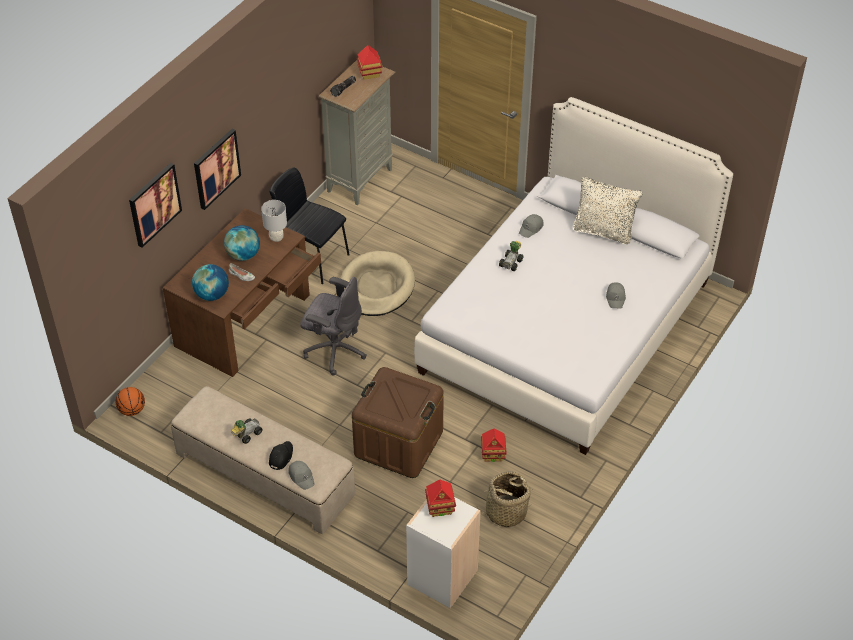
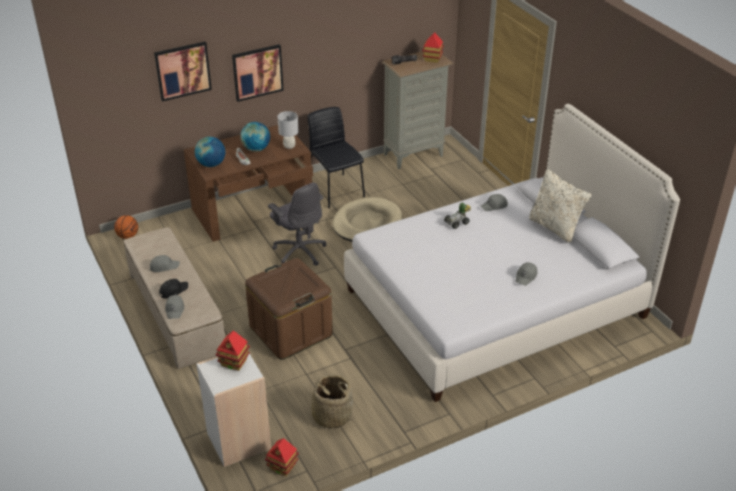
camera: 30 degrees right, 10 degrees down
toy car [231,418,263,444] -> grey cap [150,255,180,272]
toy house [481,429,507,462] -> toy house moved to [265,438,299,476]

